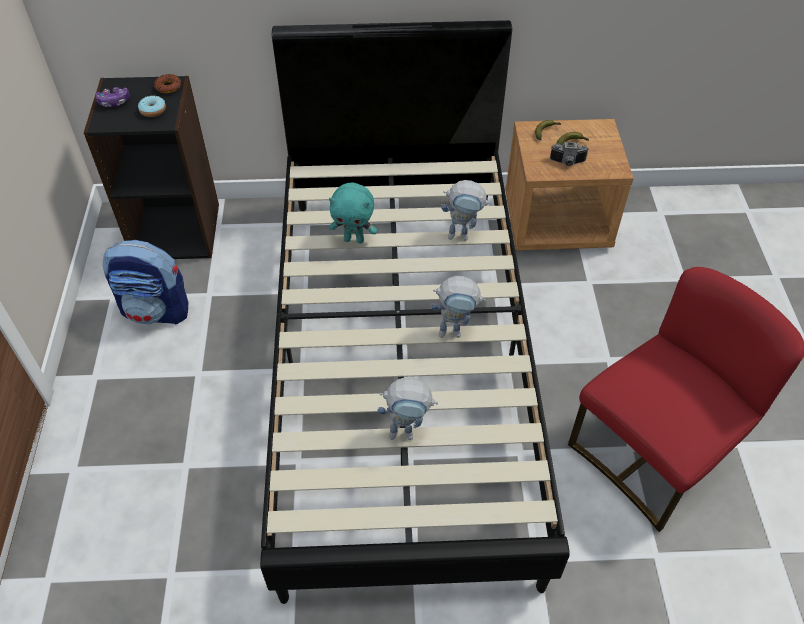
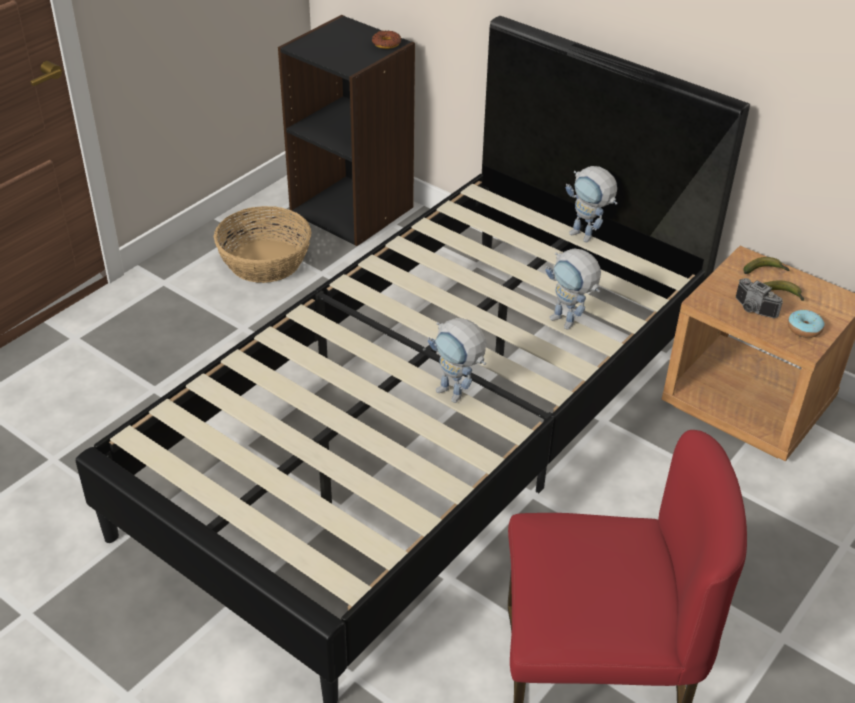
camera: 40 degrees right, 10 degrees down
game controller [96,87,130,107] -> none
backpack [102,240,189,325] -> basket [214,206,312,283]
donut [138,96,166,117] -> donut moved to [788,310,825,338]
turquoise plush toy [329,183,377,243] -> none
toy robot [377,377,438,440] -> toy robot moved to [566,166,618,242]

